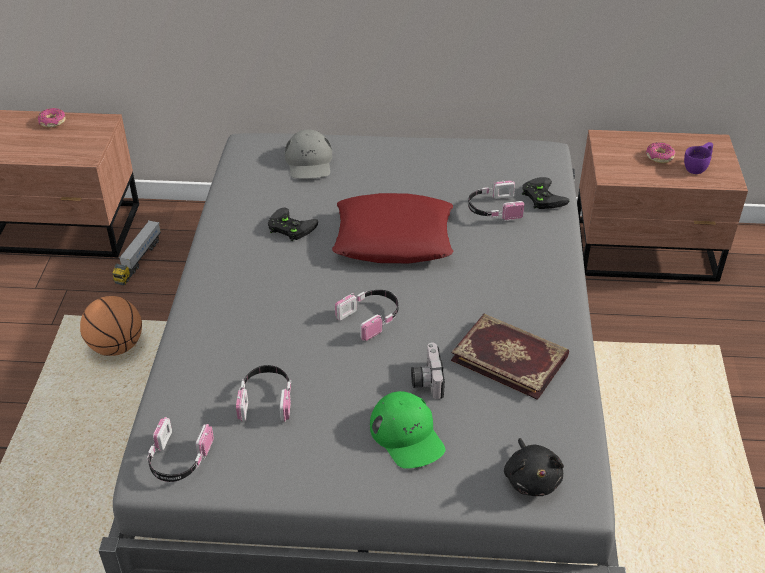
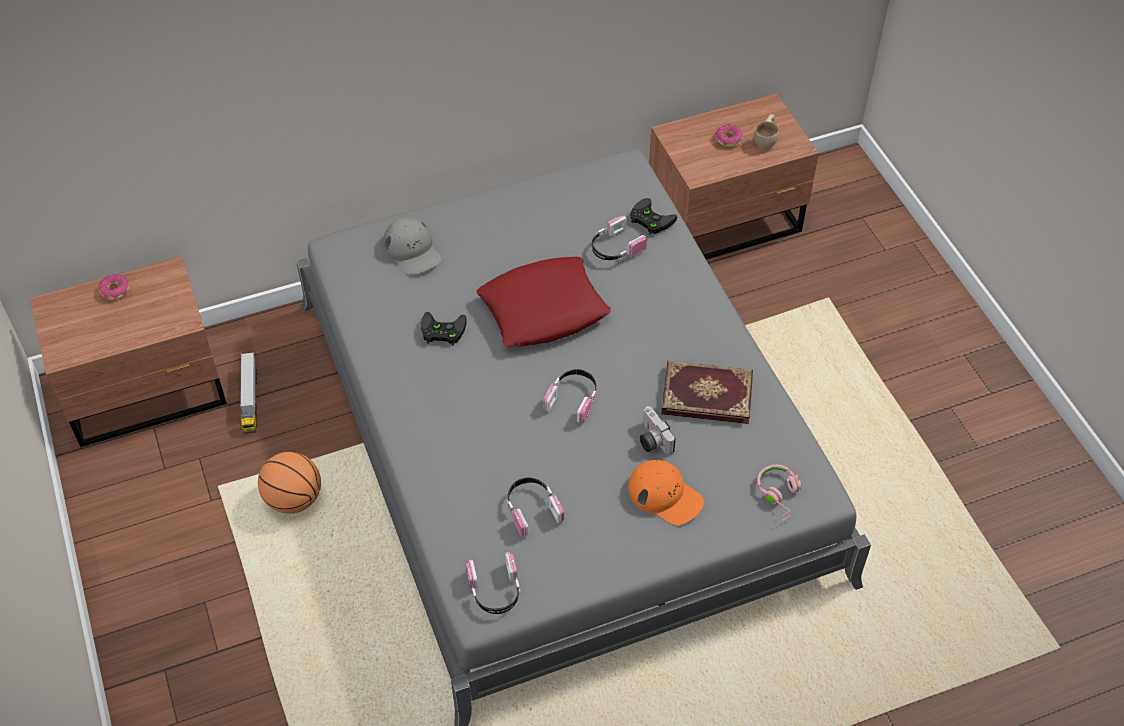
camera: 25 degrees left, 10 degrees up
green cap [370,391,445,469] -> orange cap [628,460,704,525]
black plush toy [504,438,564,496] -> pink headphones [757,464,802,521]
purple cup [684,142,713,174] -> beige cup [754,114,779,149]

